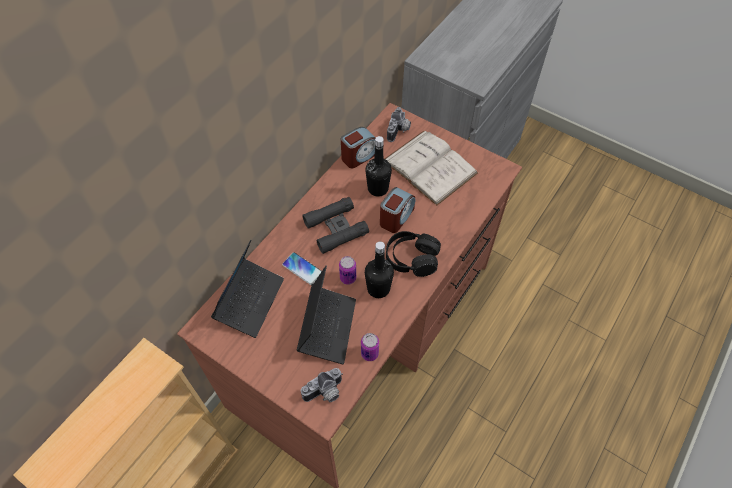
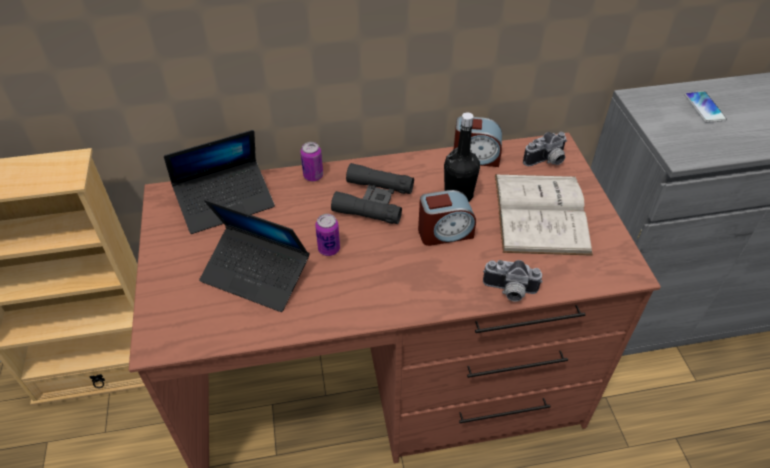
camera: 45 degrees right, 10 degrees down
phone [282,252,322,285] -> phone moved to [685,91,727,123]
laptop [297,266,356,364] -> laptop turned 60 degrees clockwise [199,200,310,312]
camera [301,368,343,402] -> camera moved to [483,260,543,302]
can [361,333,379,361] -> can moved to [300,142,323,181]
black bottle [365,241,394,298] -> none
black headphones [386,231,441,277] -> none

